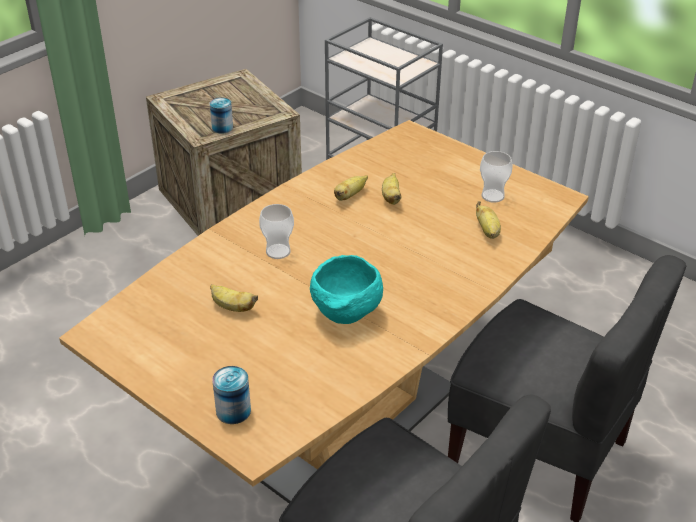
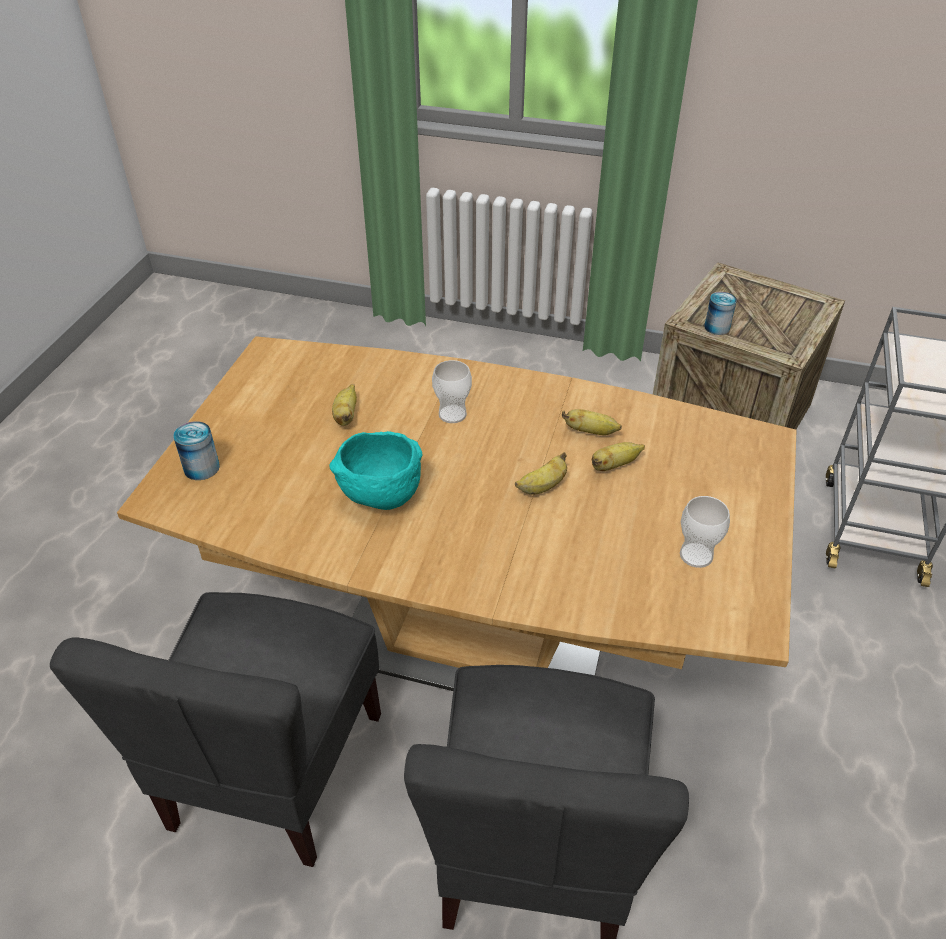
camera: 65 degrees right, 5 degrees up
banana [476,201,501,239] -> banana moved to [515,452,567,495]

